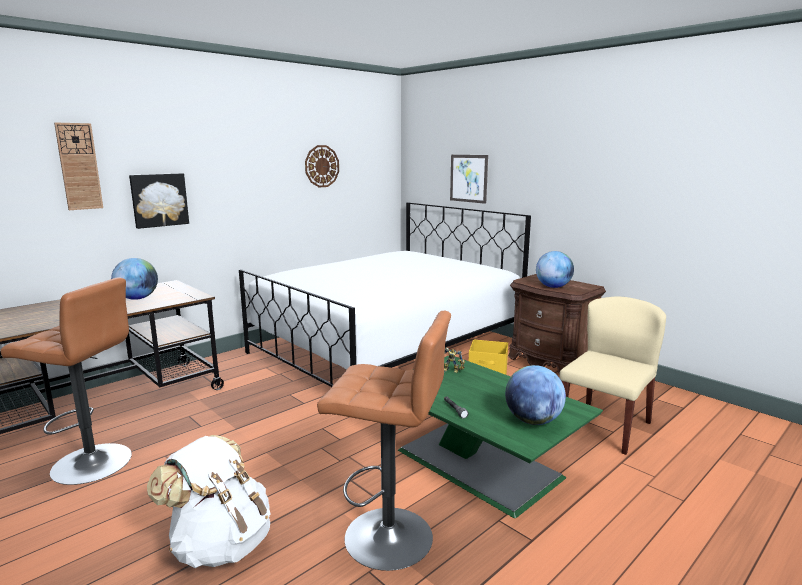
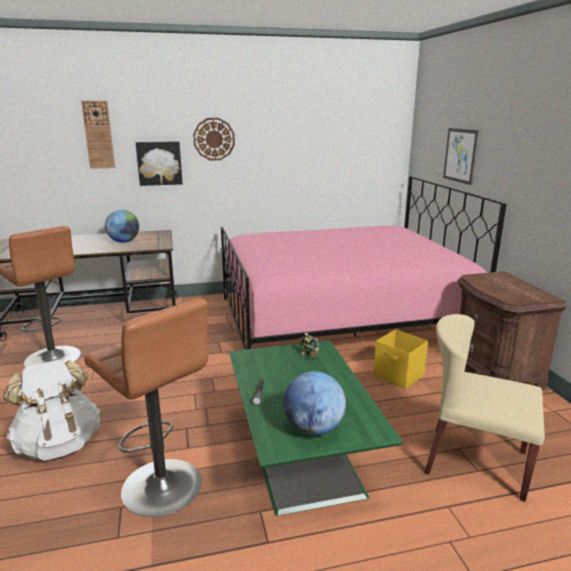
camera: 30 degrees right, 5 degrees up
white bed [239,202,531,387] -> pink bed [221,176,507,350]
wall clock [305,145,339,188] -> wall clock moved to [193,118,235,161]
globe [536,251,574,288] -> none
beige chair [559,297,666,455] -> beige chair turned 135 degrees counterclockwise [424,314,545,502]

